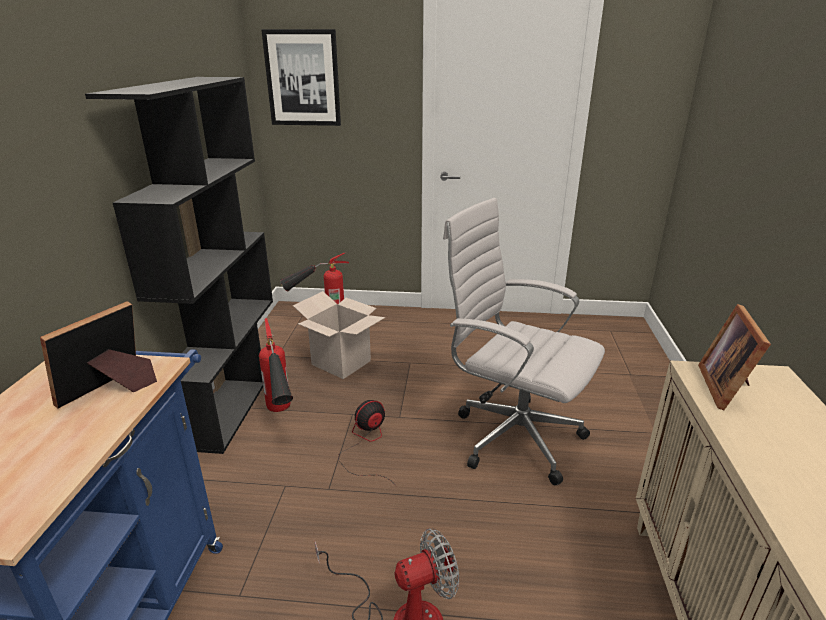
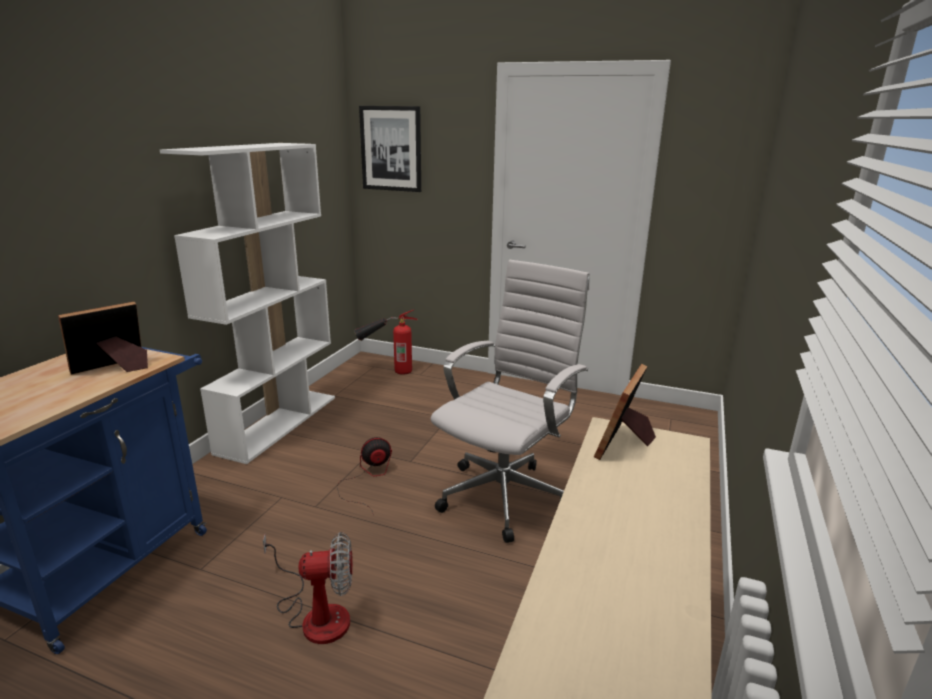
camera: 15 degrees right, 5 degrees down
black bookcase [85,77,273,454] -> white bookcase [160,143,335,464]
fire extinguisher [259,318,293,412] -> none
cardboard box [293,291,385,379] -> none
white office chair [443,198,605,485] -> white office chair turned 75 degrees clockwise [431,260,590,543]

